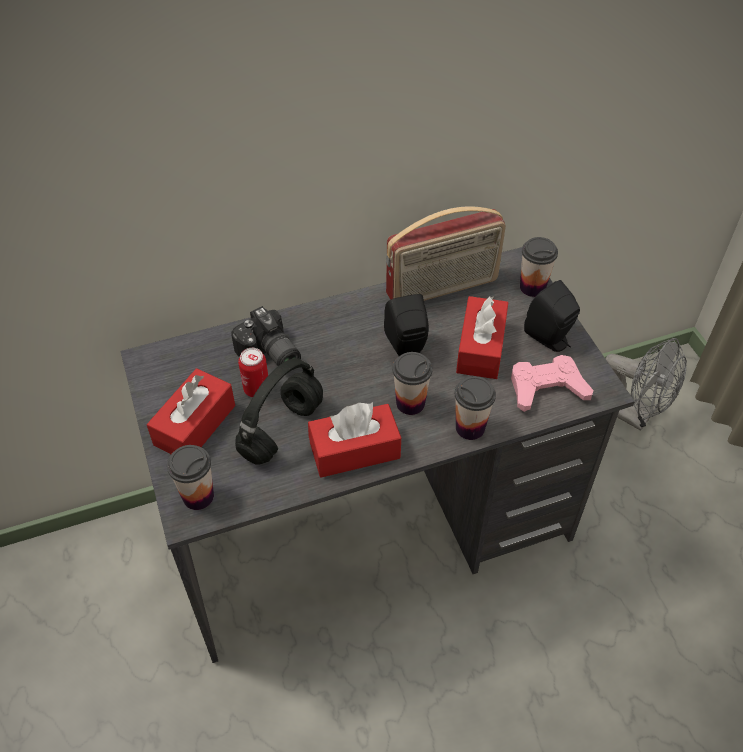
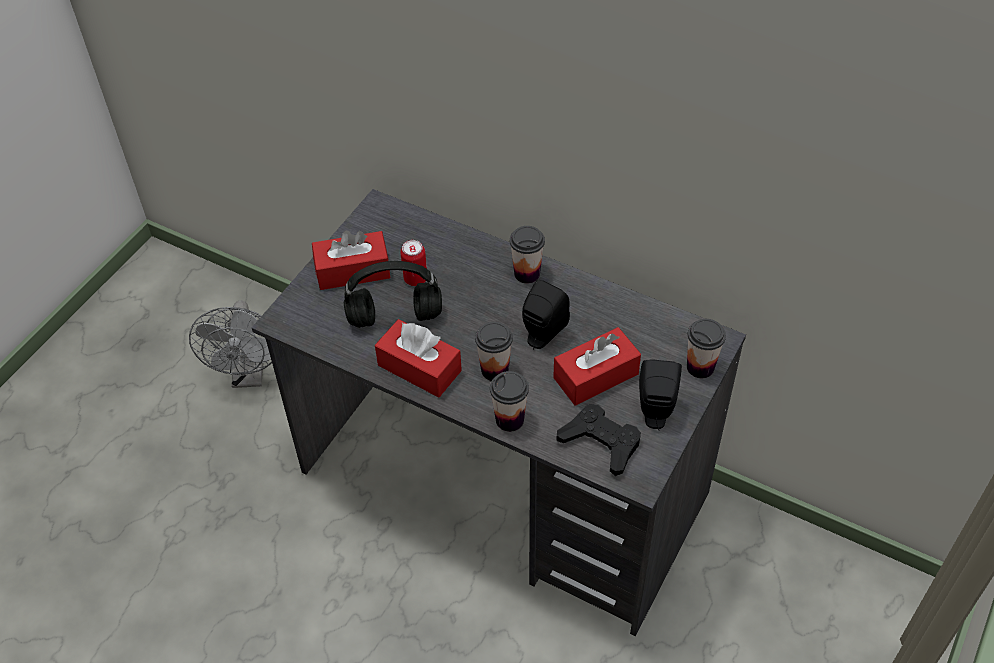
camera: 50 degrees right, 0 degrees up
cup [167,445,214,510] -> cup moved to [510,226,545,284]
camera [231,306,301,366] -> none
radio [386,206,506,301] -> none
pink game controller [511,355,593,412] -> black game controller [556,404,641,476]
grey fan [605,338,687,431] -> grey fan moved to [189,300,272,388]

